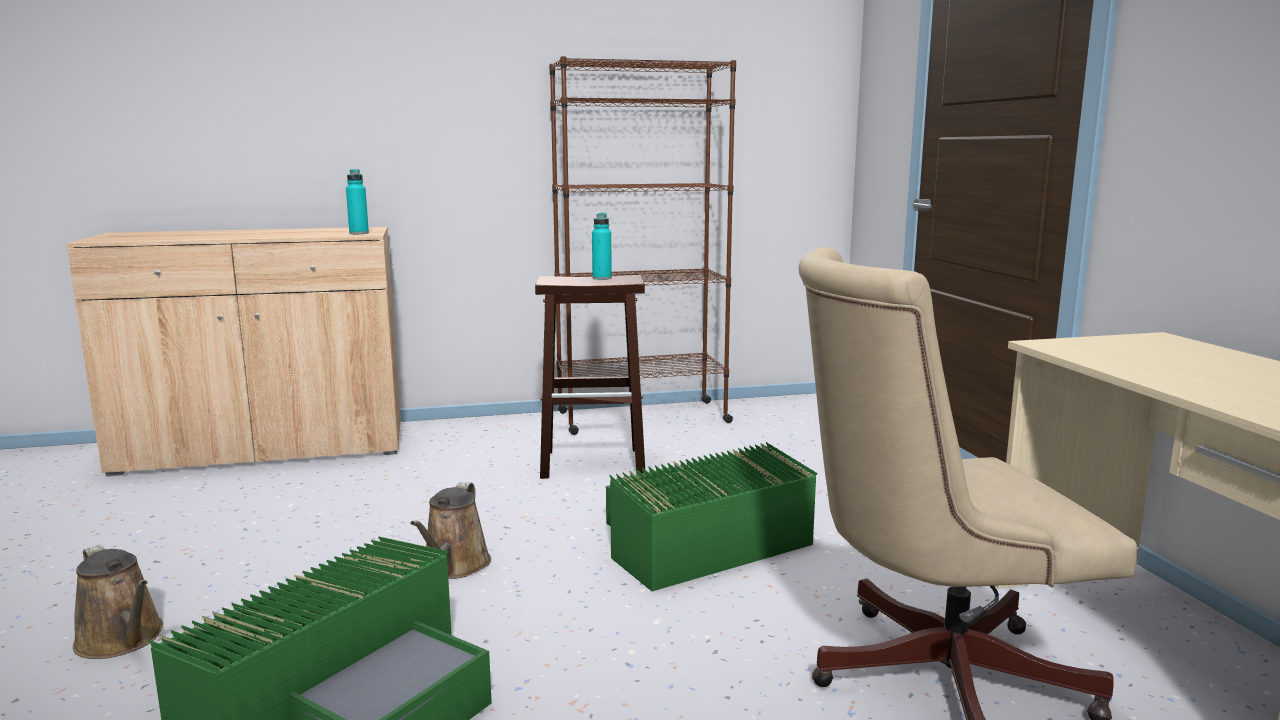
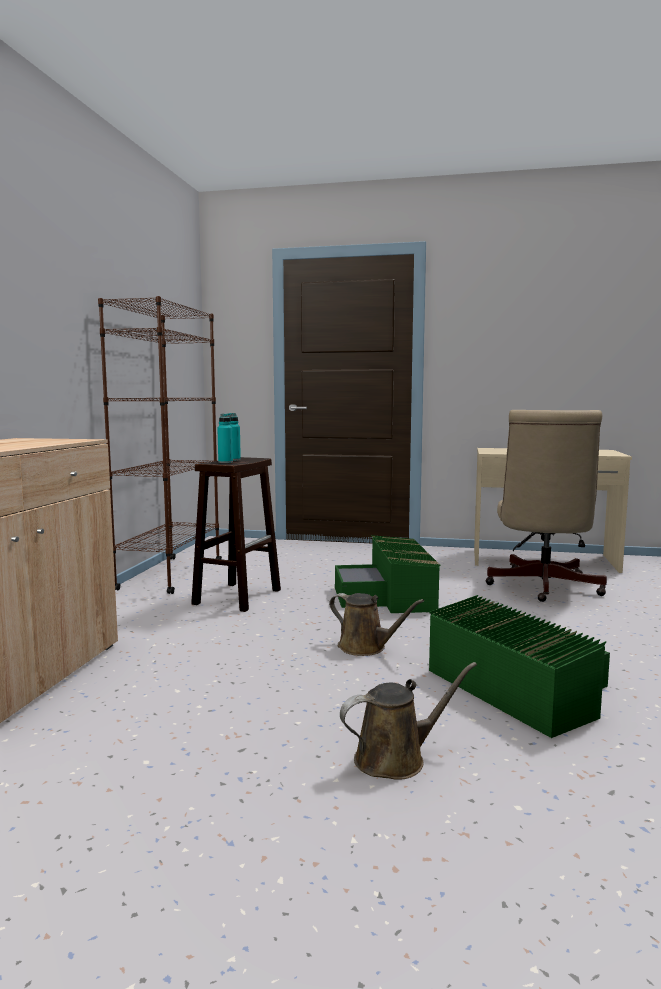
camera: 65 degrees left, 5 degrees down
turquoise bottle [346,169,369,234] -> turquoise bottle moved to [217,413,233,463]

